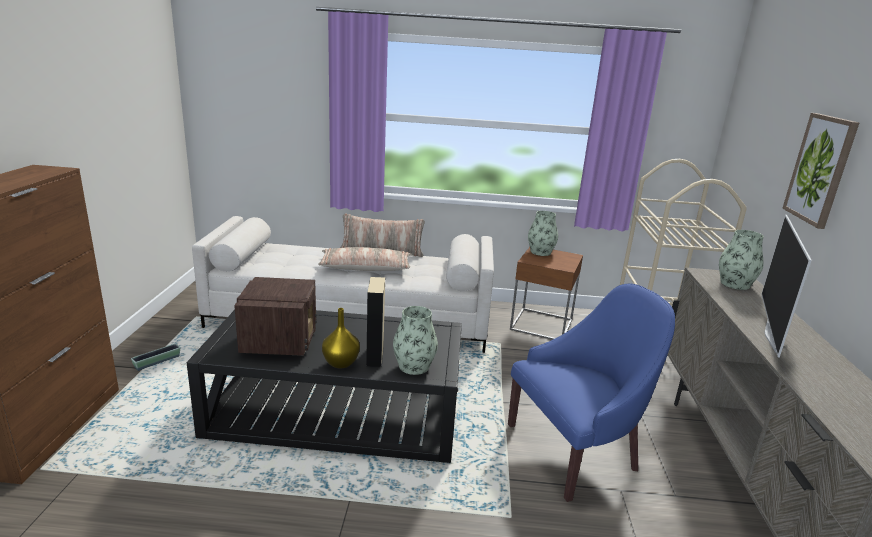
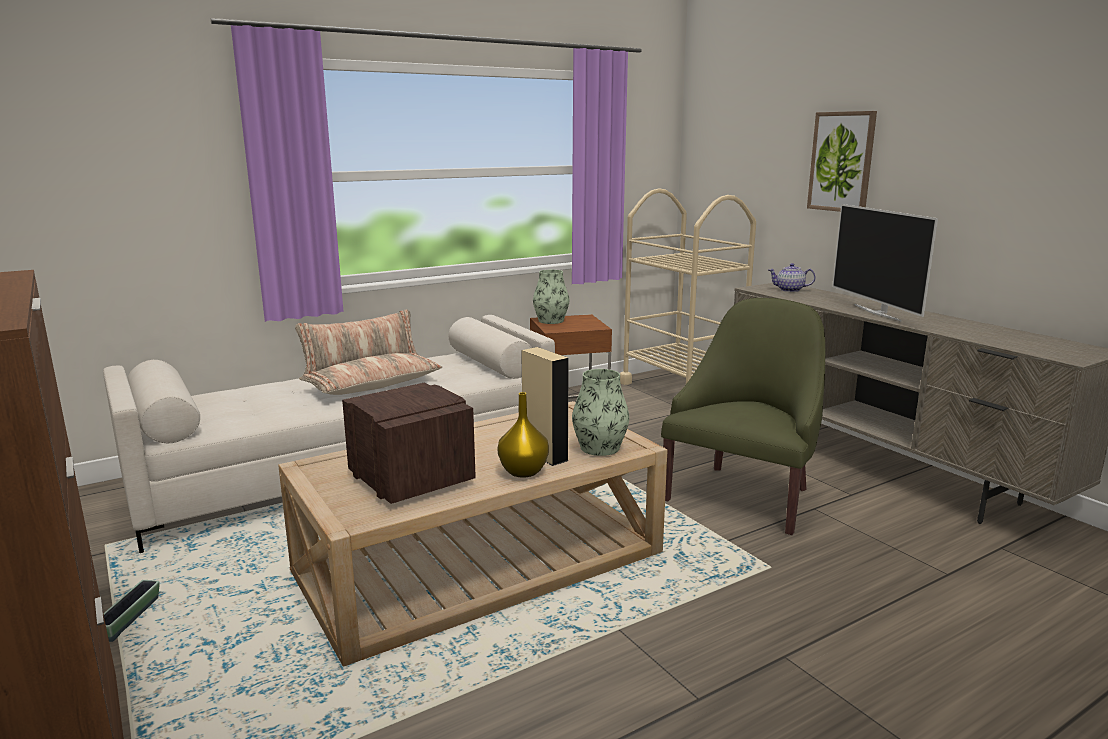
camera: 35 degrees left, 5 degrees down
black coffee table [187,310,462,463] -> beige coffee table [278,401,667,667]
blue armchair [508,284,675,502] -> green armchair [661,298,825,535]
vase [719,230,764,290] -> teapot [768,263,815,292]

